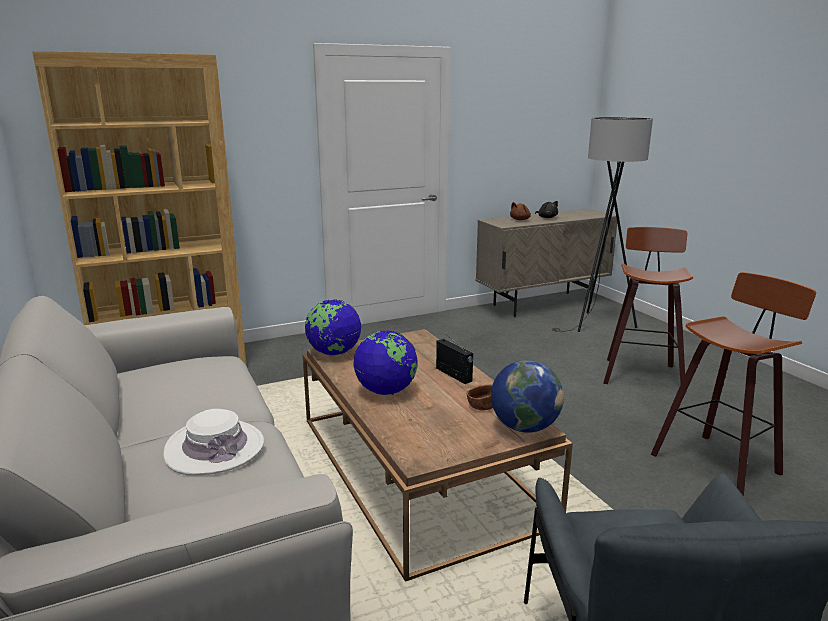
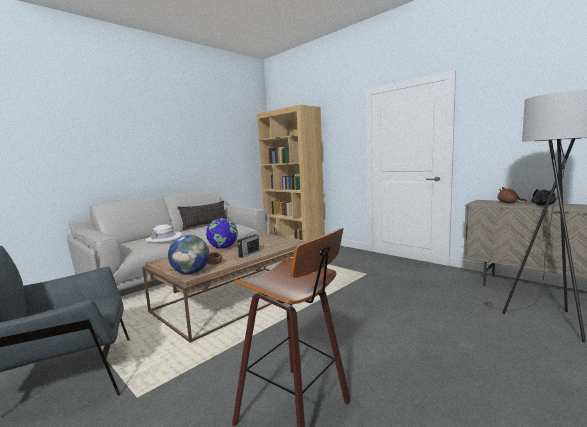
camera: 70 degrees right, 10 degrees down
globe [305,299,361,355] -> none
stool [603,227,693,384] -> none
none -> pillow [178,201,228,230]

